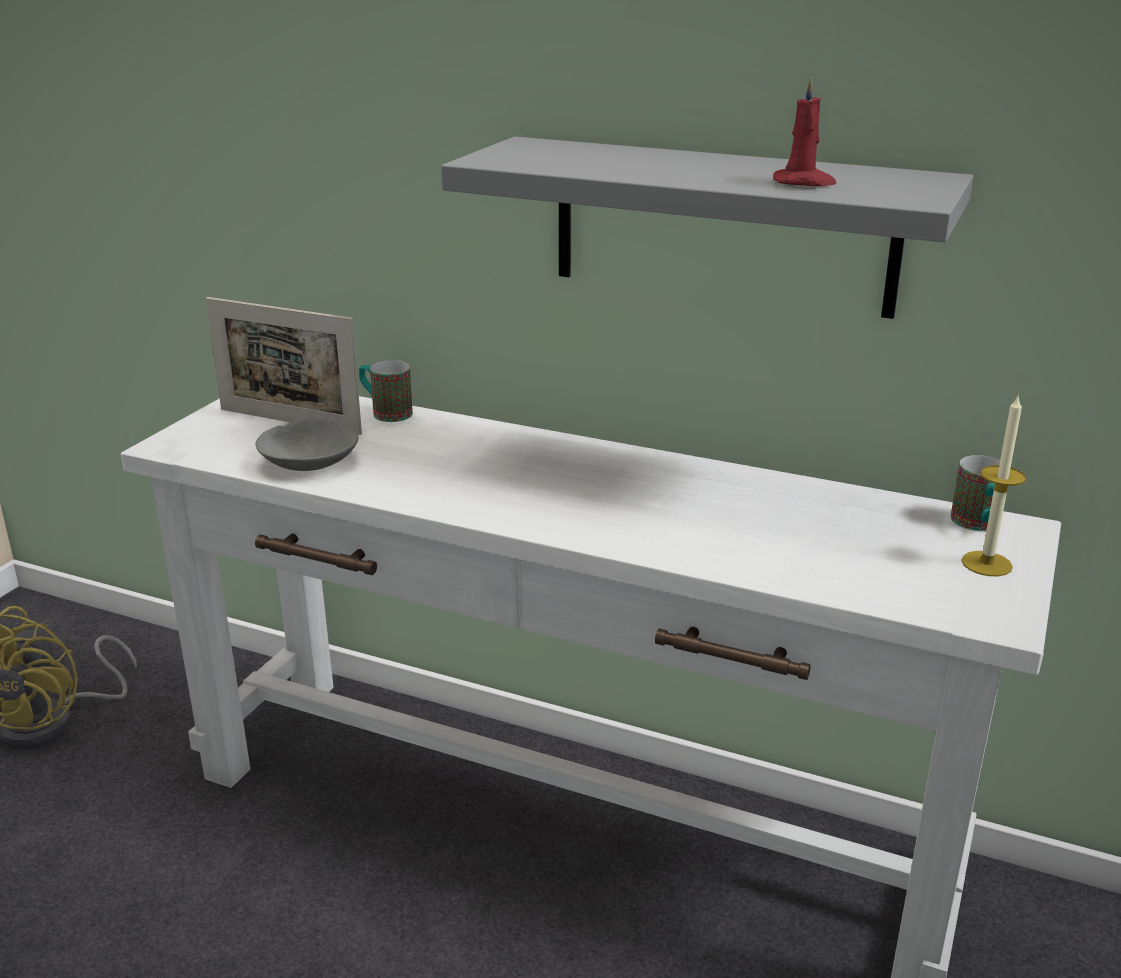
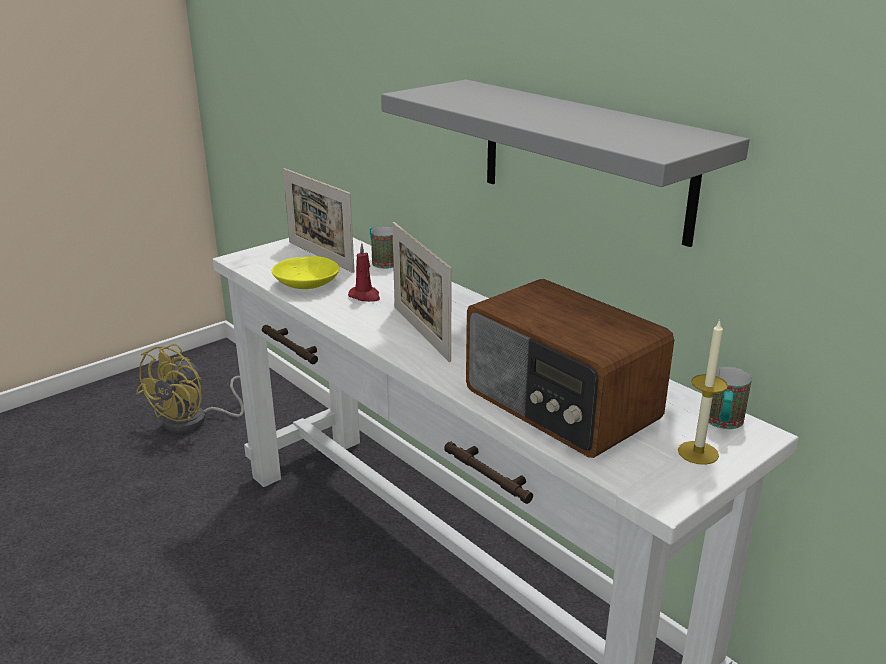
camera: 25 degrees right, 0 degrees up
grey bowl [256,419,358,471] -> yellow bowl [272,256,340,289]
red candle [773,76,836,186] -> red candle moved to [348,243,380,302]
none -> picture frame [392,222,452,362]
none -> radio [466,279,674,458]

